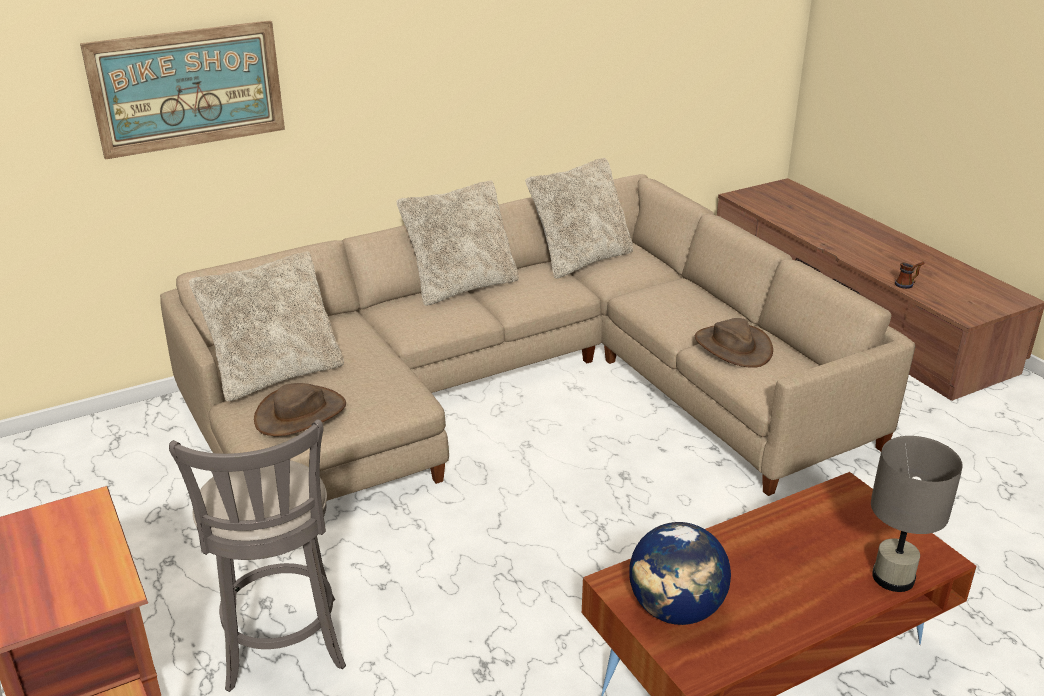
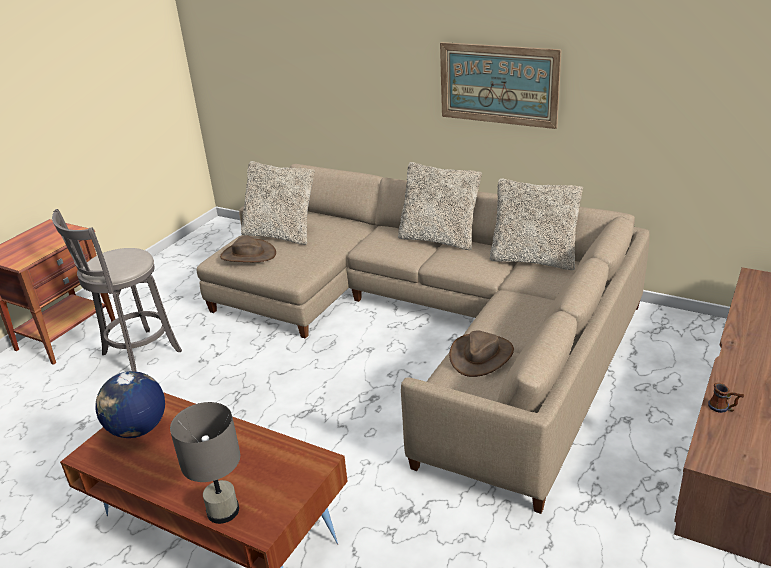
camera: 60 degrees right, 0 degrees up
picture [80,20,285,160] -> picture moved to [440,42,562,129]

